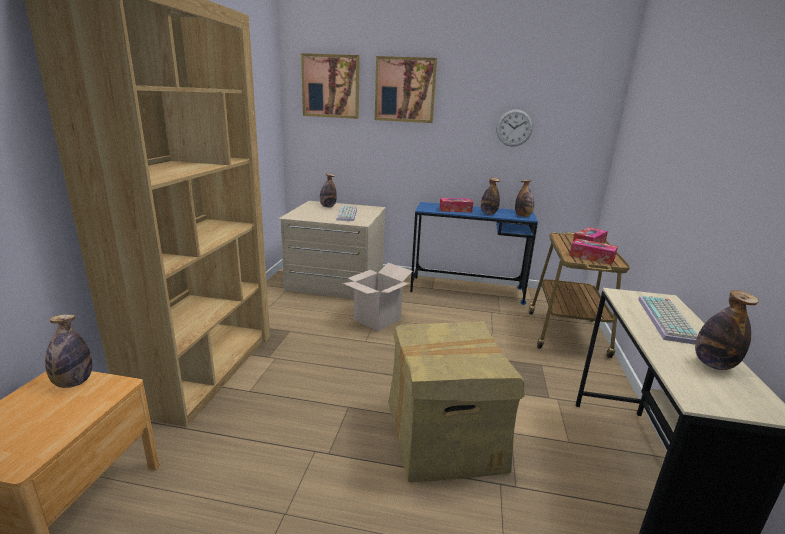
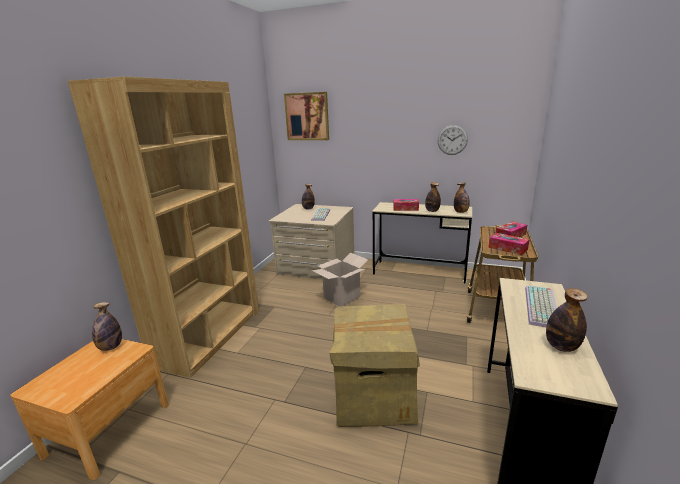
camera: 10 degrees right, 0 degrees up
picture [375,56,437,123] -> none
blue desk [410,202,538,305] -> beige desk [373,202,472,285]

